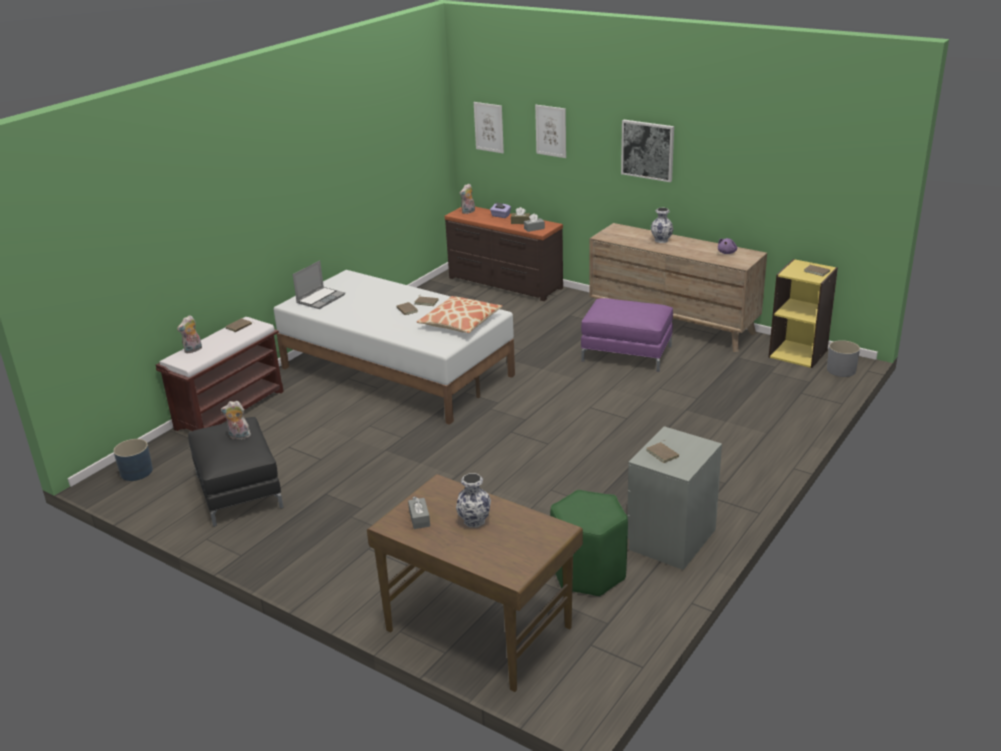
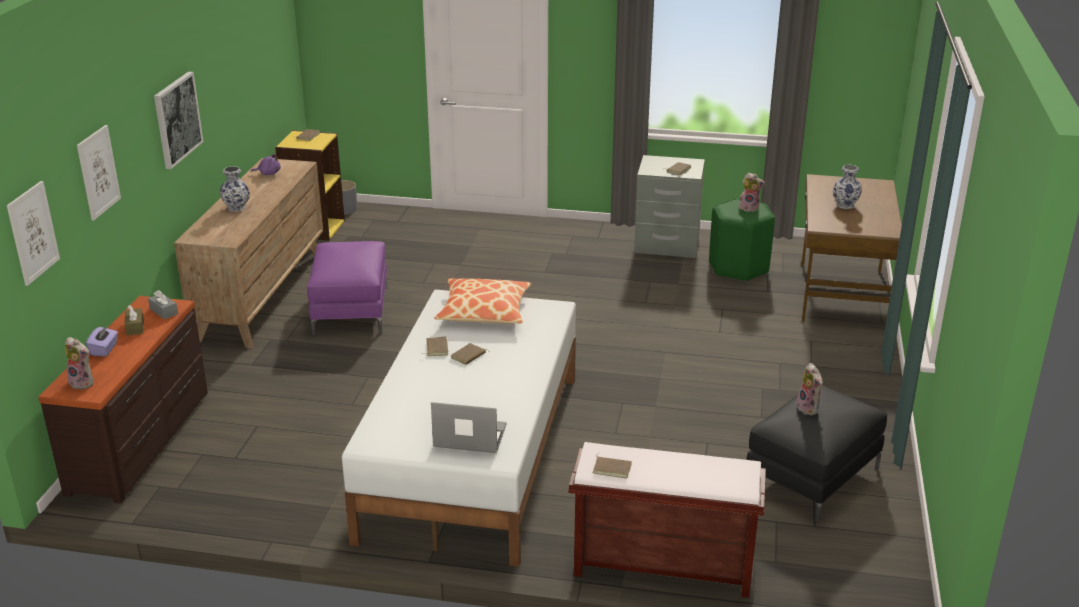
camera: 115 degrees left, 0 degrees up
blue planter [113,439,153,481] -> none
plush toy [177,315,202,353] -> plush toy moved to [739,173,765,212]
grey tissue box [408,497,430,529] -> none

